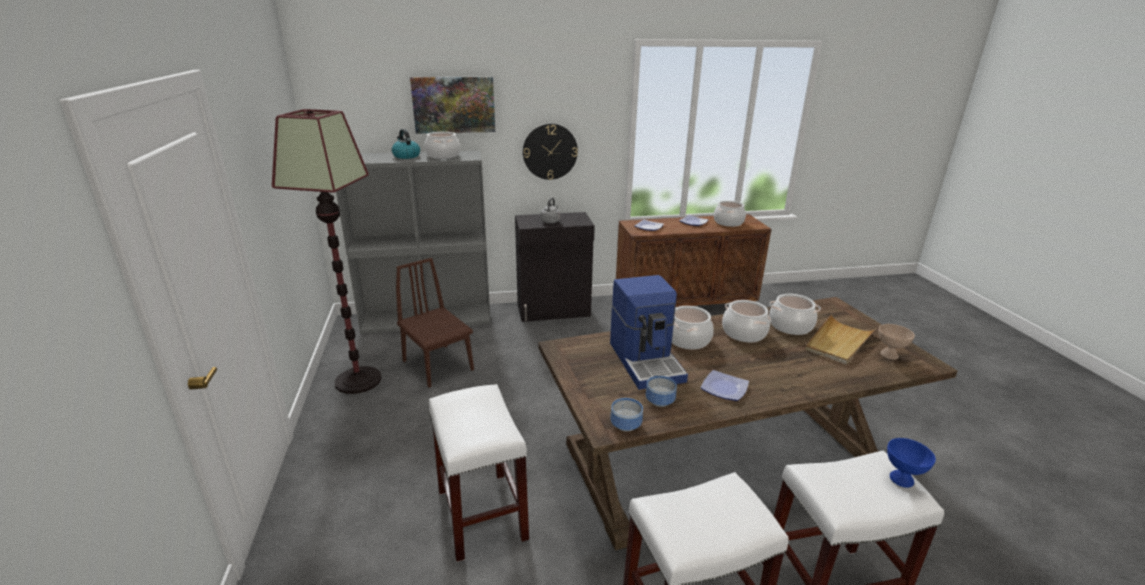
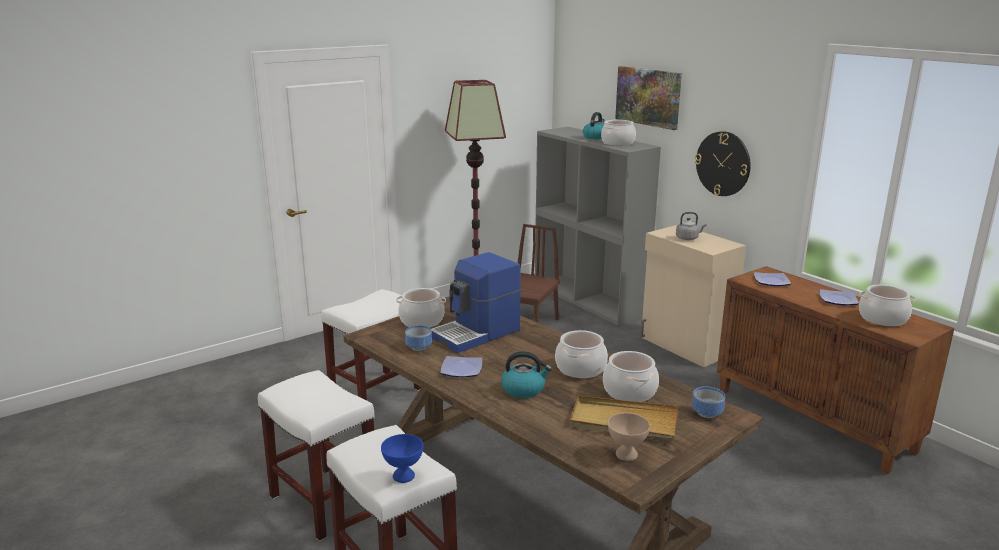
camera: 65 degrees right, 5 degrees down
black cabinet [515,212,595,322] -> beige cabinet [640,225,746,367]
bowl [610,398,643,431] -> bowl moved to [692,387,725,418]
cooking pot [672,306,714,350] -> cooking pot moved to [396,288,446,327]
none -> kettle [501,351,552,398]

